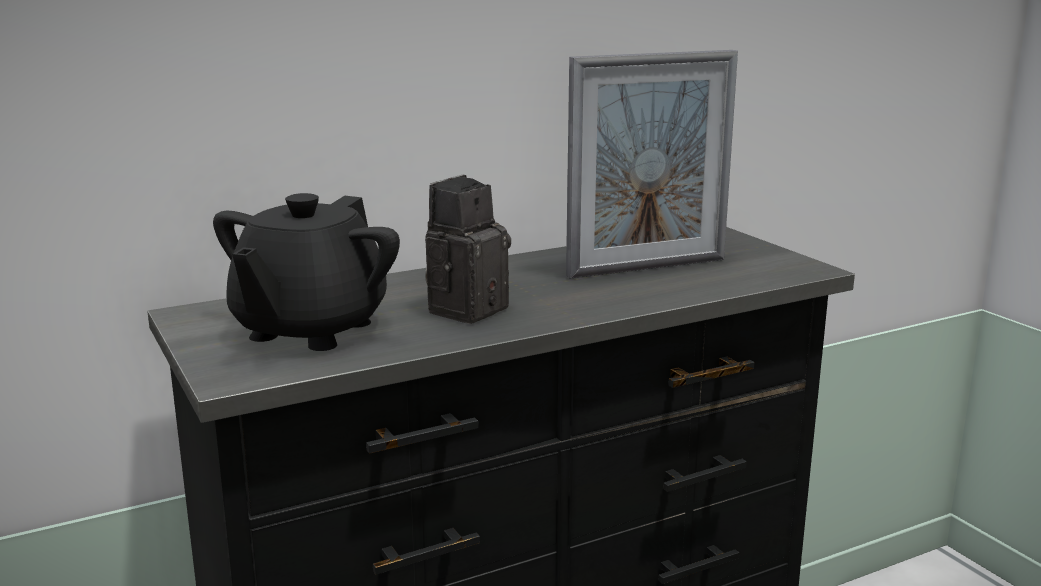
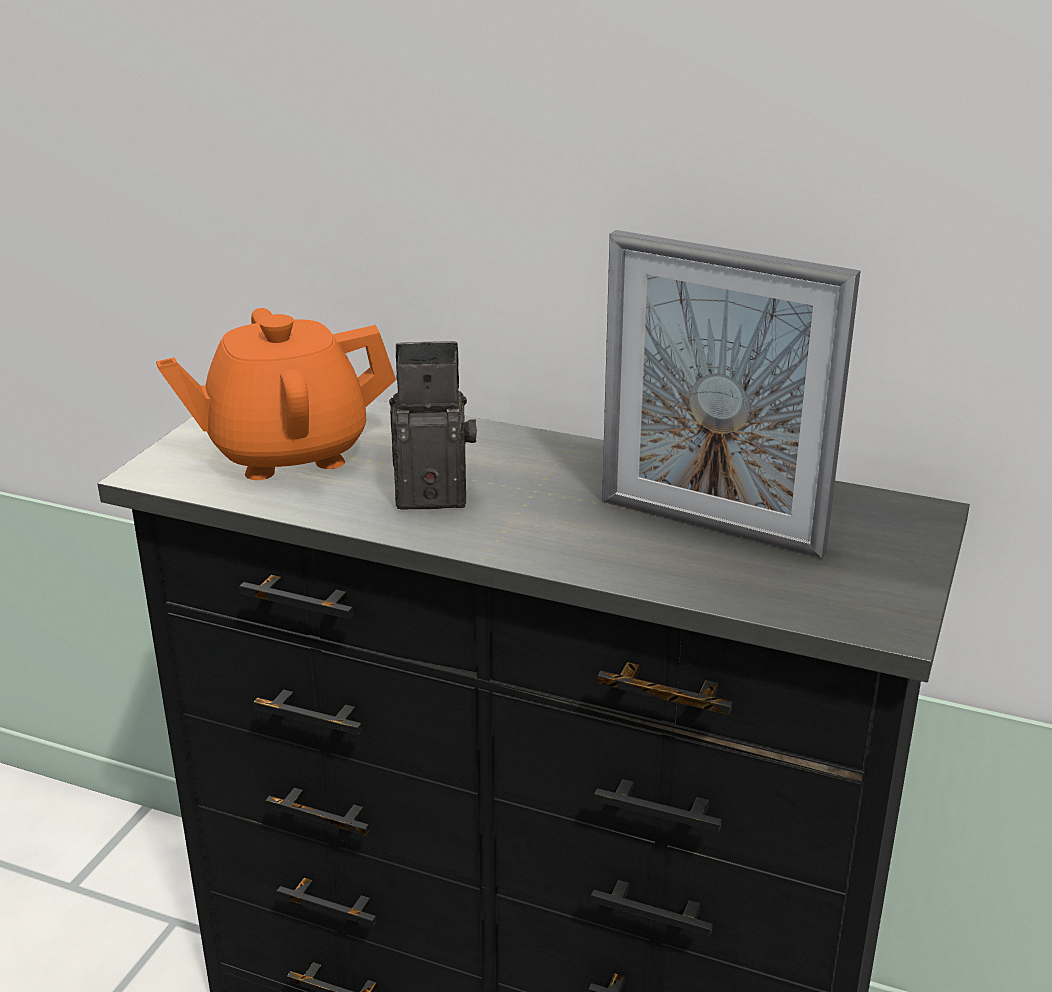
camera: 50 degrees right, 10 degrees up
black teapot [213,193,400,351] -> orange teapot [156,308,396,480]

